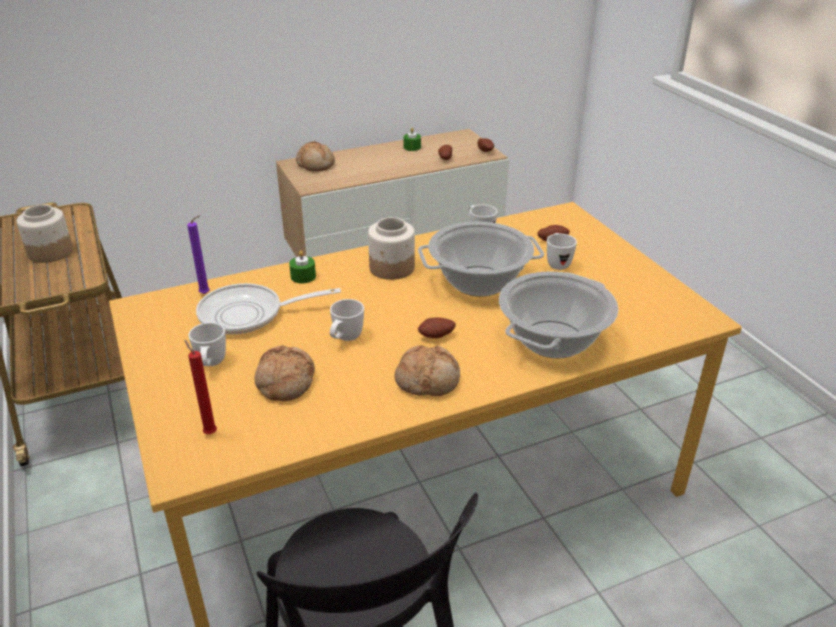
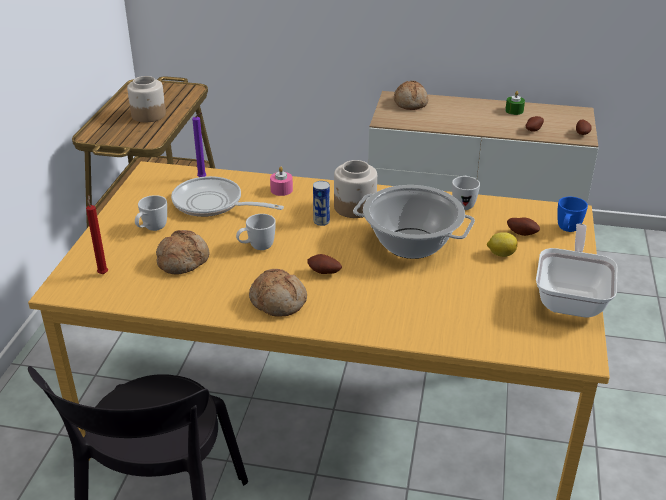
camera: 35 degrees right, 0 degrees up
green candle [289,250,316,284] -> pink candle [270,166,293,196]
cooking pot [499,271,619,358] -> none
white mug [547,233,577,270] -> lemon [487,232,518,257]
none -> can [313,181,330,226]
none -> frying pan [536,224,617,318]
none -> blue mug [557,197,588,232]

